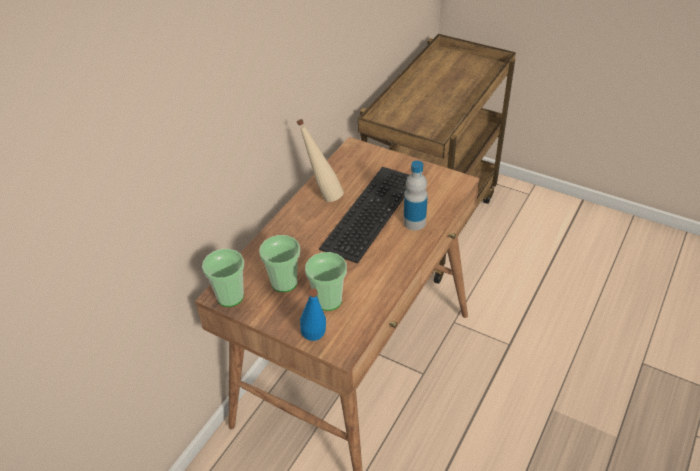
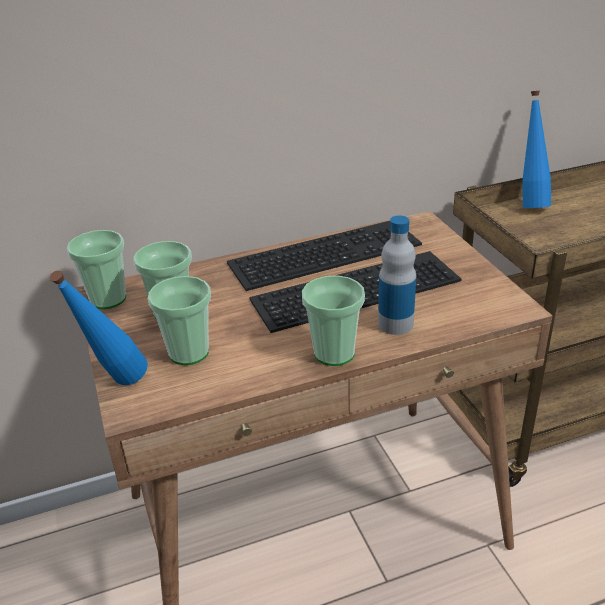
camera: 40 degrees right, 10 degrees down
beige bottle [297,119,344,202] -> keyboard [227,221,422,291]
none -> cup [302,275,365,366]
none -> blue bottle [522,91,551,208]

